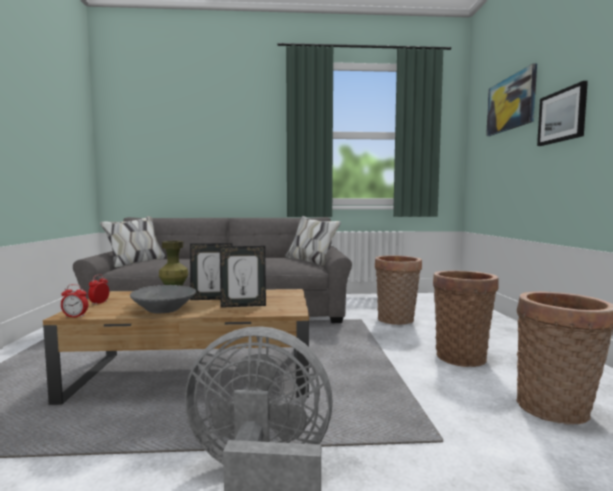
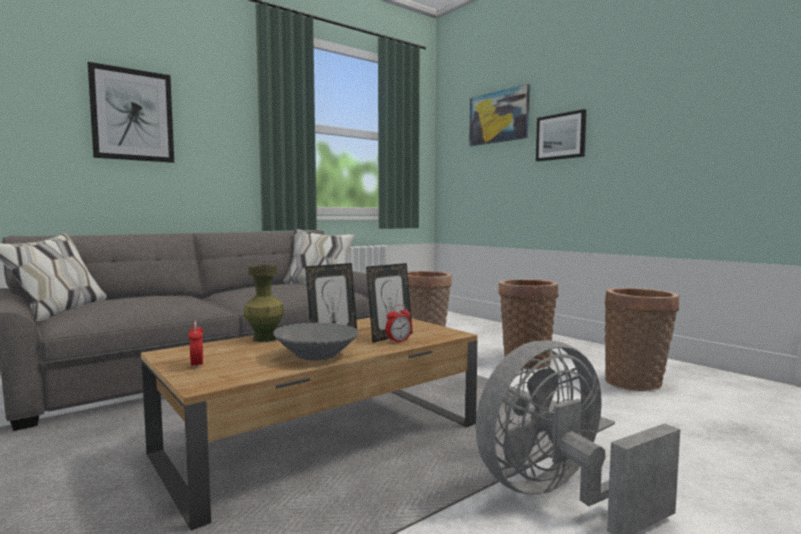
camera: 35 degrees left, 0 degrees up
alarm clock [61,284,88,318] -> alarm clock moved to [385,304,412,343]
none -> picture [88,62,174,163]

